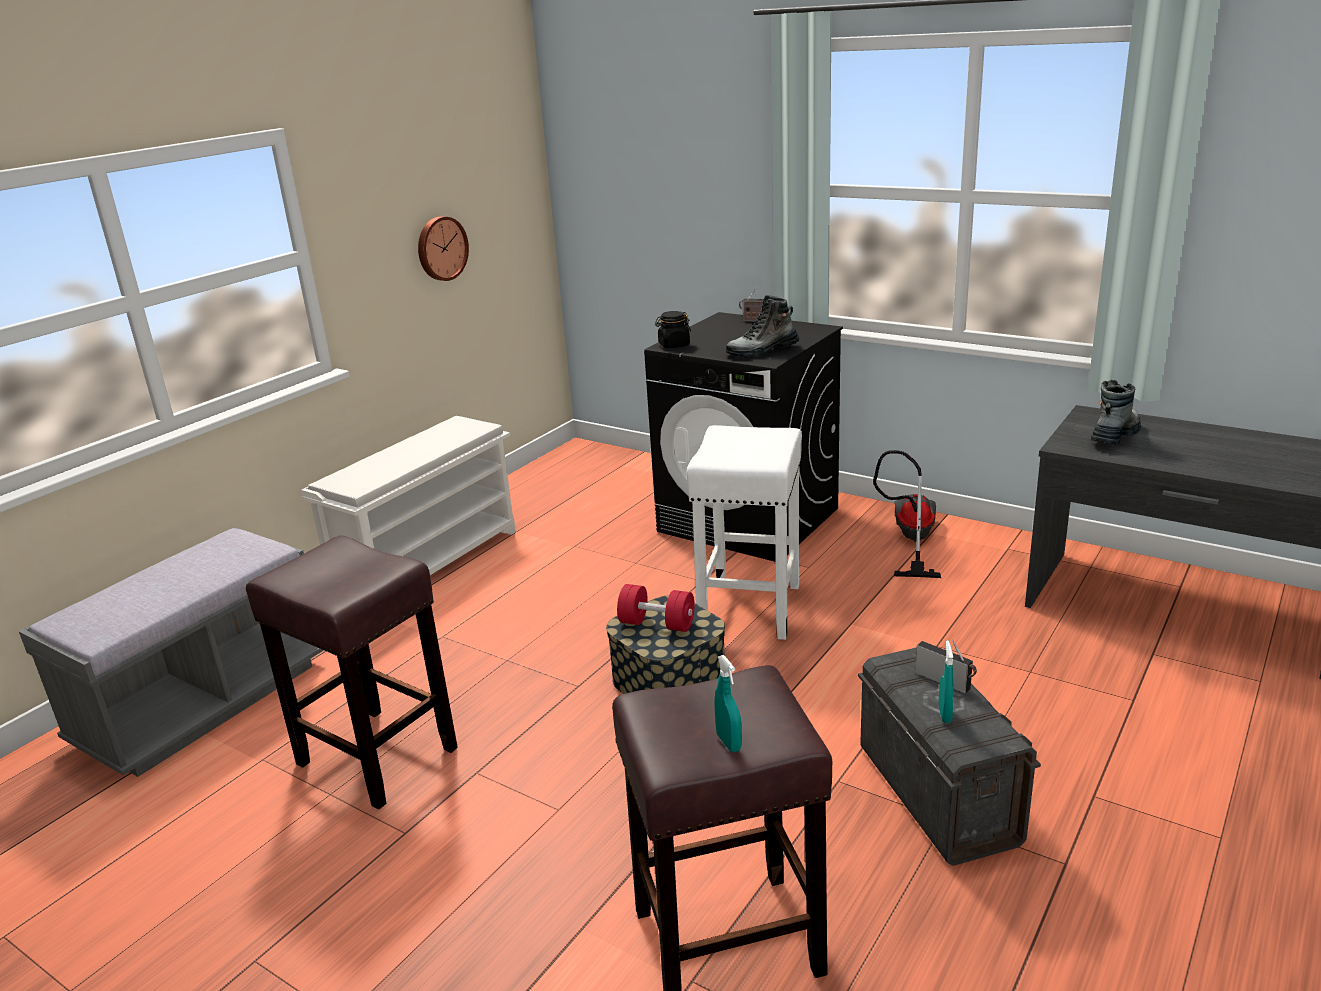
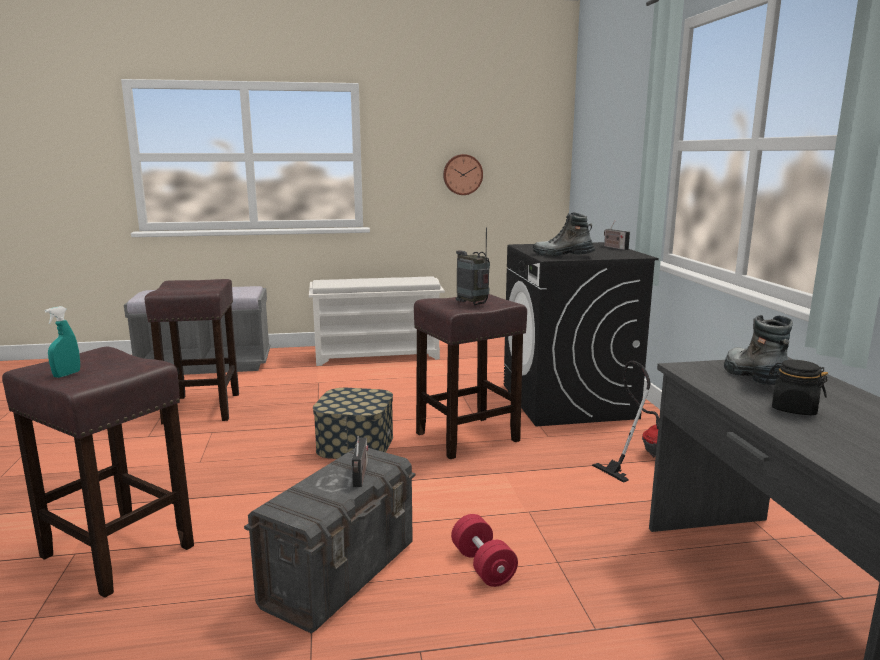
camera: 45 degrees right, 10 degrees down
red dumbbell [617,584,695,632] -> red dumbbell moved to [451,514,518,587]
black jar [655,311,691,348] -> black jar moved to [769,360,828,415]
white stool [687,425,802,640] -> brown stool [414,294,527,459]
turquoise spray bottle [938,641,954,723] -> none
boot [1090,380,1141,445] -> boot turned 90 degrees counterclockwise [724,315,793,385]
none -> radio [456,228,490,306]

